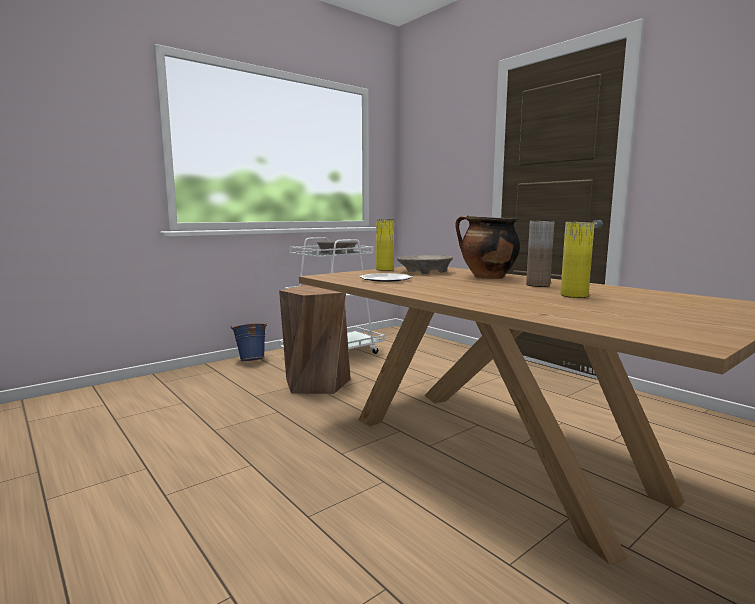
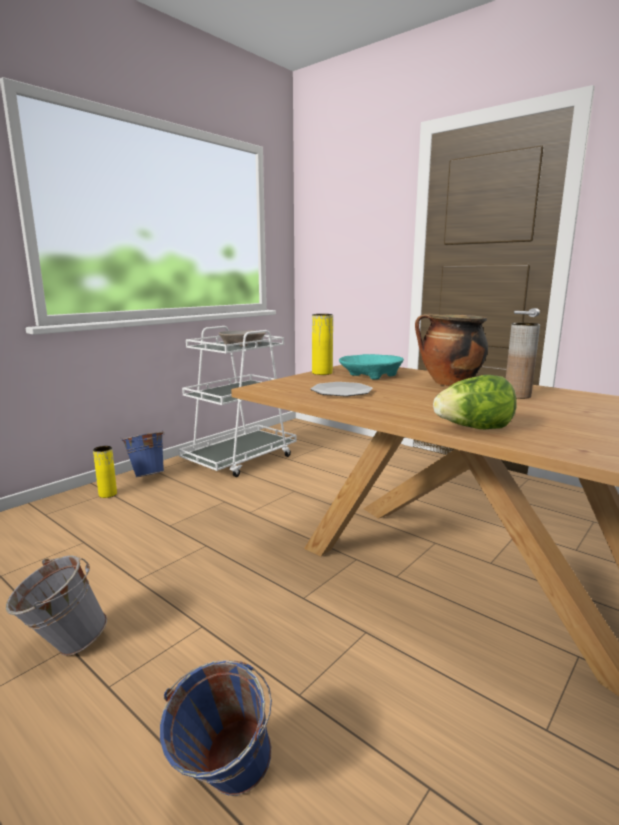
camera: 10 degrees left, 5 degrees up
brown stool [279,285,351,394] -> none
beige bowl [397,255,453,274] -> turquoise bowl [339,354,404,380]
yellow vase [561,221,595,298] -> yellow vase moved to [93,446,117,498]
none -> grey bucket [6,555,107,656]
none -> blue bucket [160,660,272,796]
none -> lettuce [433,375,517,429]

